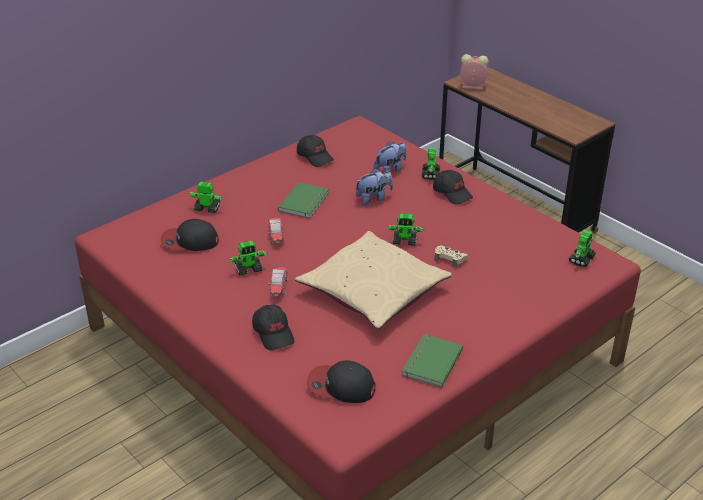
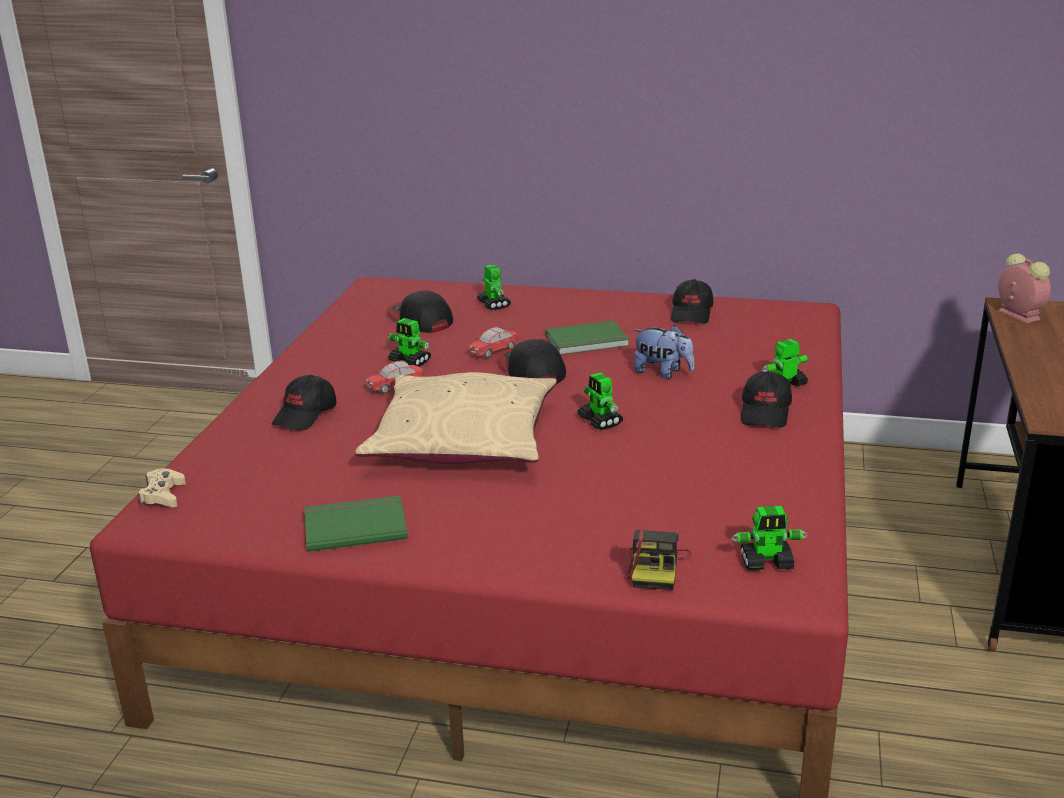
camera: 55 degrees right, 10 degrees down
cap [307,360,375,403] -> cap moved to [498,339,566,384]
plush toy [374,141,406,173] -> none
beige game controller [435,246,468,267] -> beige game controller moved to [138,468,186,507]
none -> camera [627,529,692,590]

